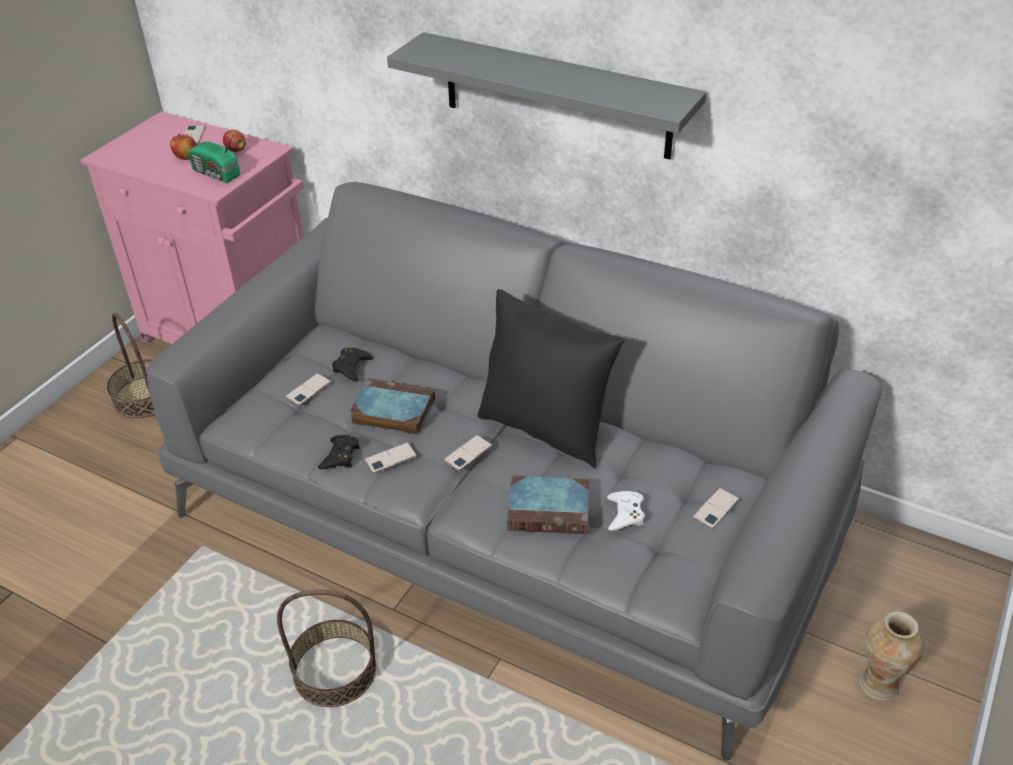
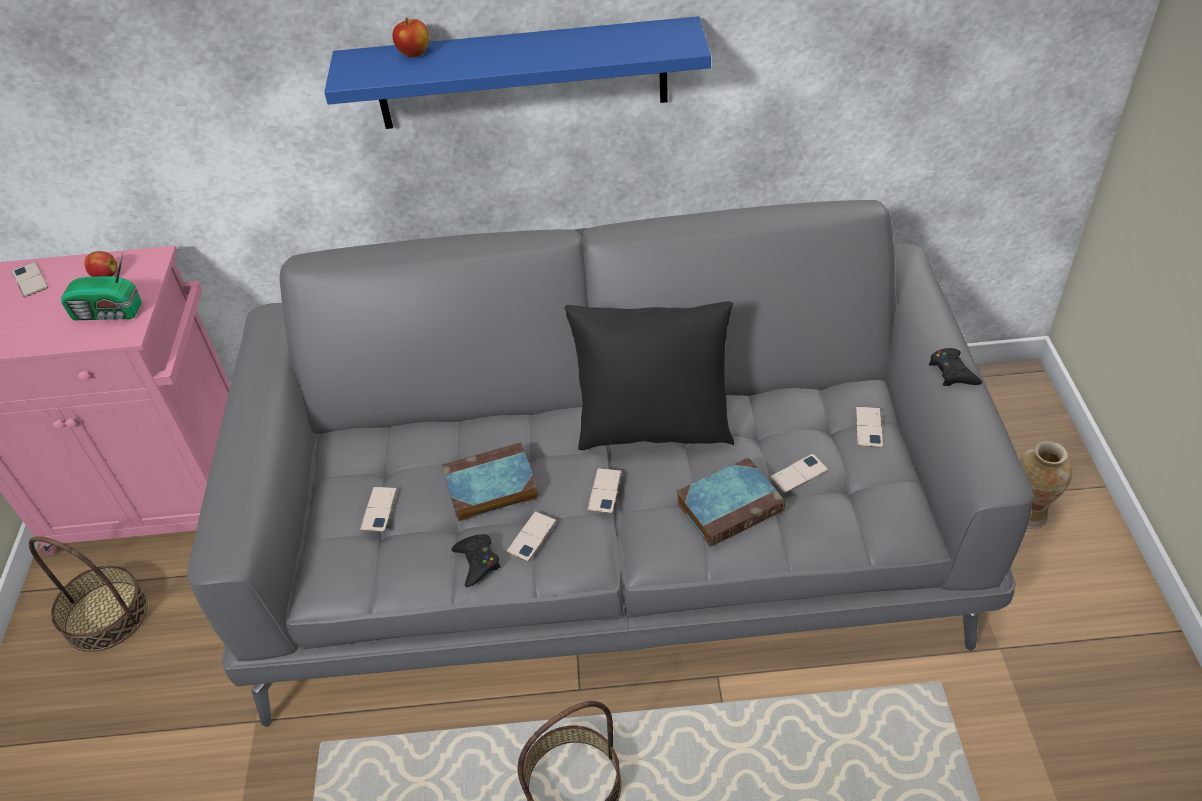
camera: 30 degrees left, 5 degrees up
apple [170,133,196,160] -> apple moved to [393,18,430,57]
black game controller [332,348,373,382] -> black game controller moved to [929,348,982,386]
grey shelf [387,32,706,159] -> blue shelf [324,16,711,129]
white game controller [607,491,645,531] -> phone [770,454,829,493]

